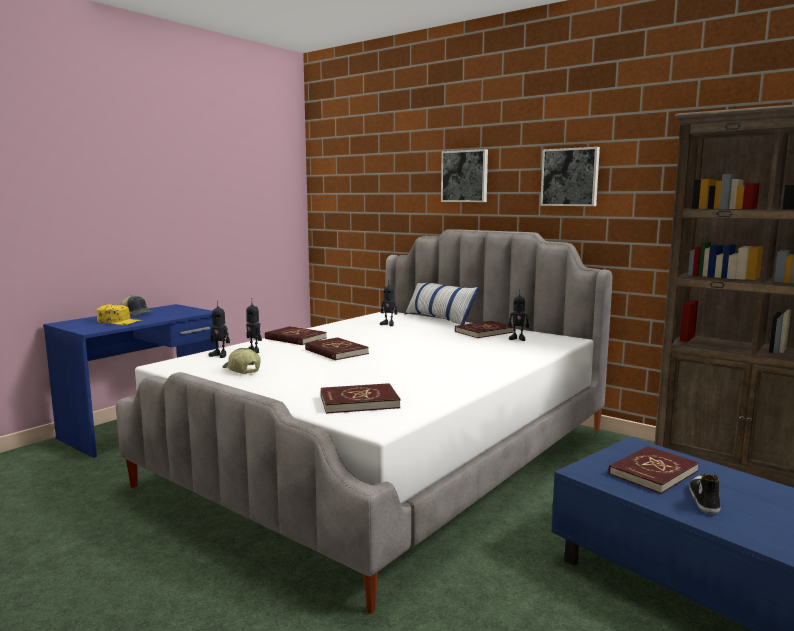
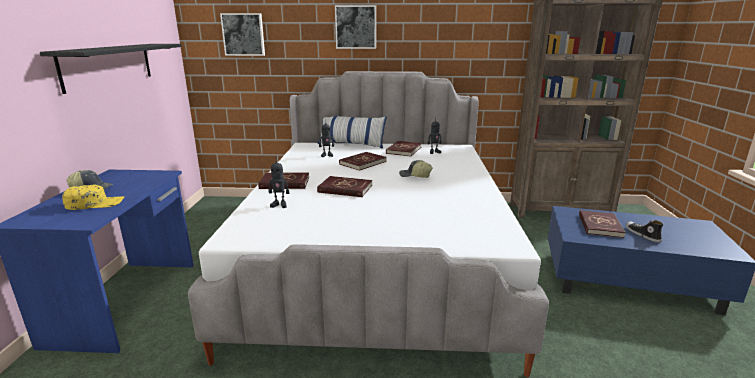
camera: 35 degrees left, 10 degrees up
toy robot [209,300,230,358] -> none
cap [223,348,261,374] -> cap moved to [399,160,433,178]
red book [321,383,401,414] -> red book moved to [339,152,387,171]
picture [540,147,600,206] -> picture moved to [220,13,265,56]
none -> black shelf [40,44,182,94]

